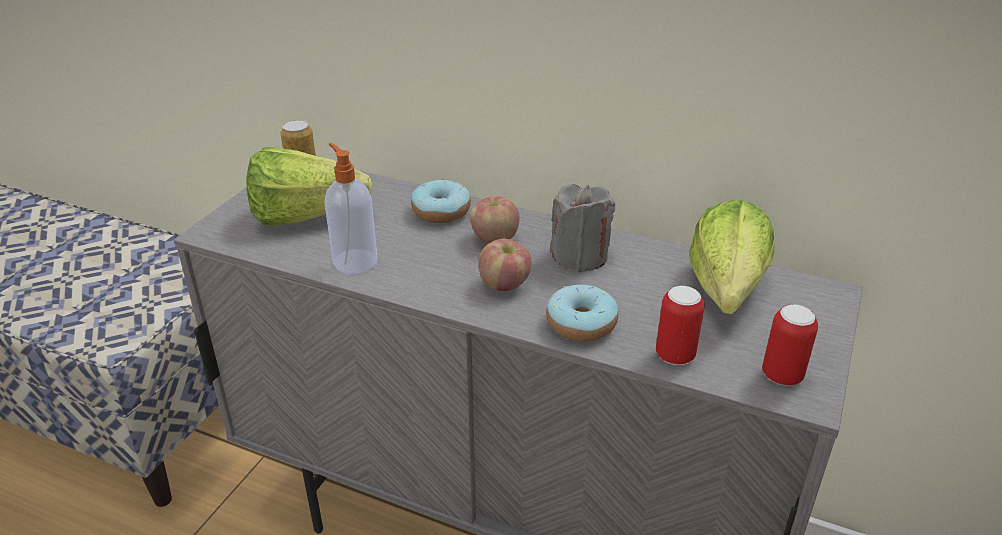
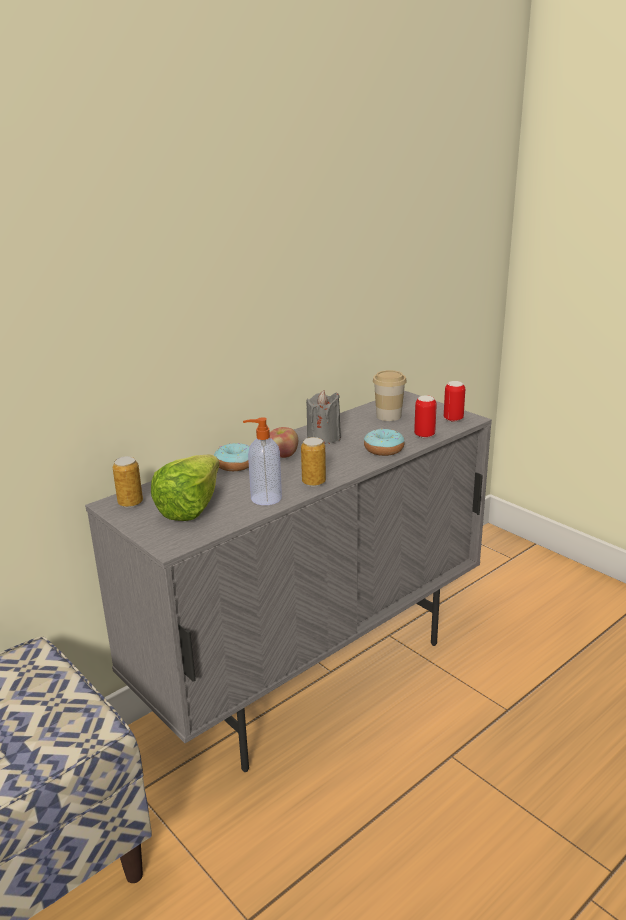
camera: 65 degrees left, 10 degrees down
apple [478,238,532,291] -> none
lettuce [689,199,774,314] -> cup [373,370,407,421]
none -> can [301,437,326,487]

